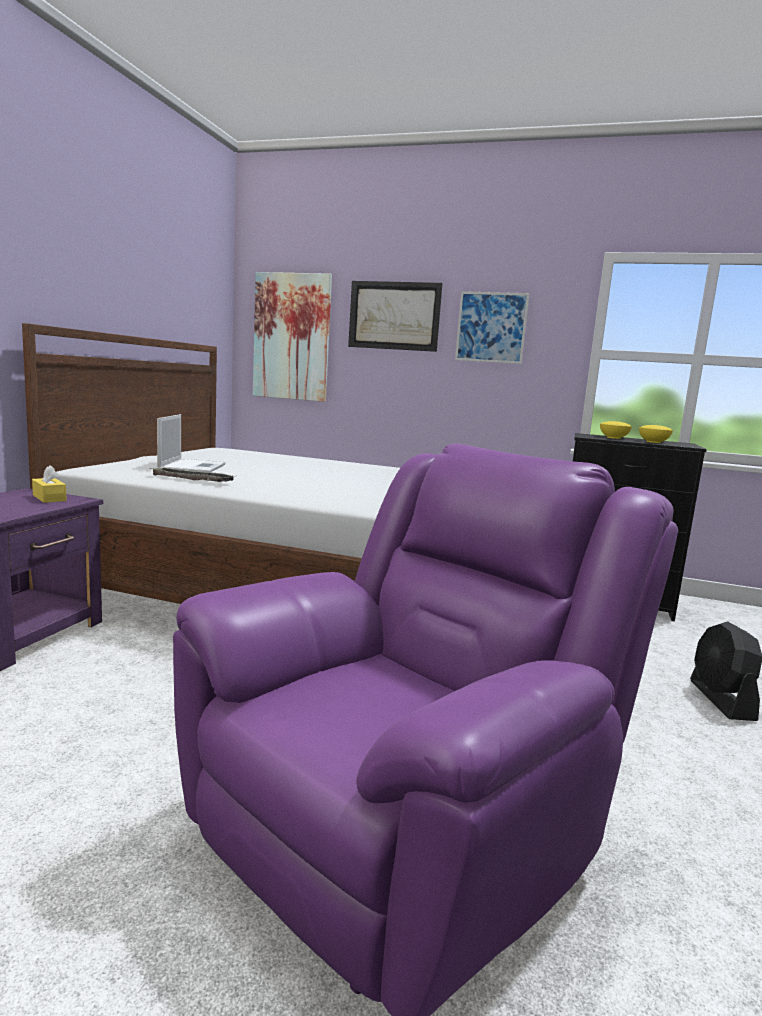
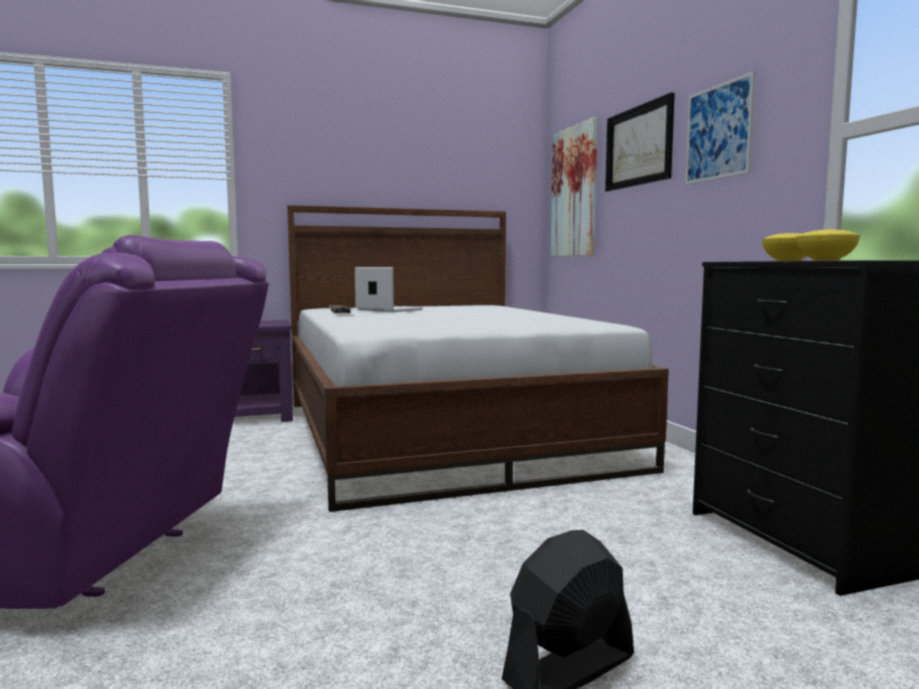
camera: 55 degrees right, 5 degrees down
yellow tissue box [32,465,67,503] -> none
laptop [157,414,226,472] -> laptop turned 105 degrees counterclockwise [355,267,423,312]

